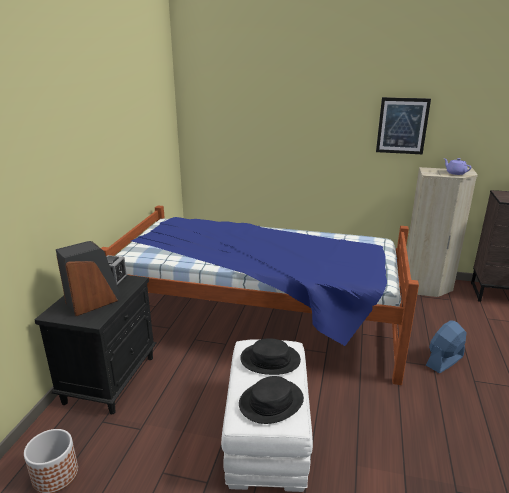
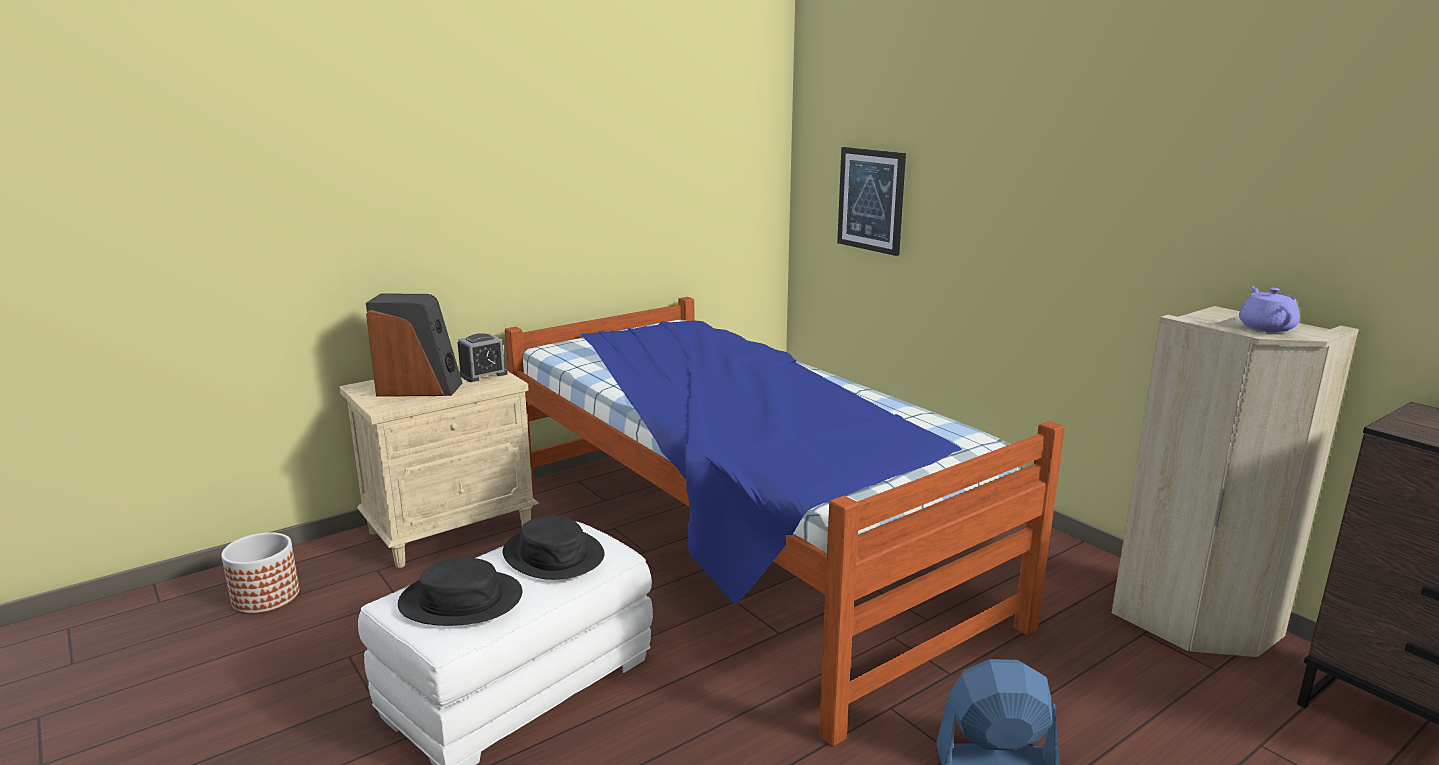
camera: 40 degrees right, 5 degrees down
black nightstand [35,275,157,414] -> beige nightstand [340,363,539,568]
picture [376,97,431,154] -> picture moved to [837,147,906,256]

